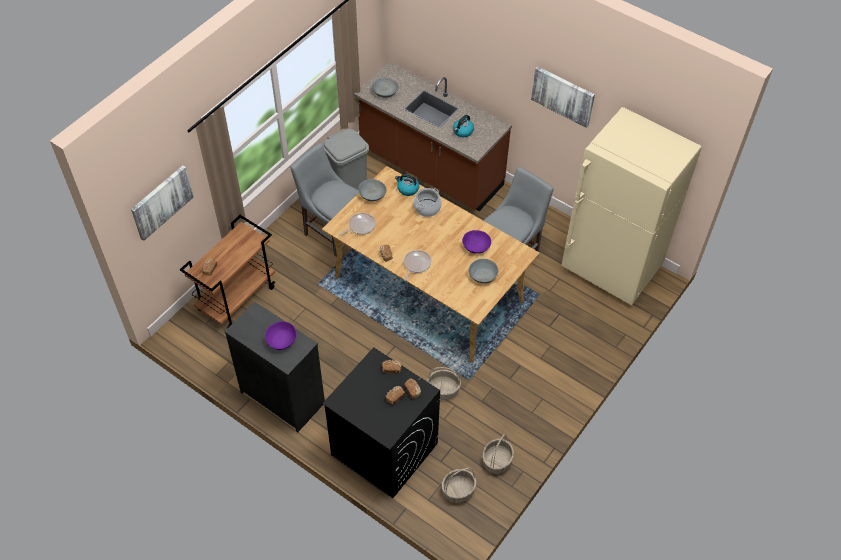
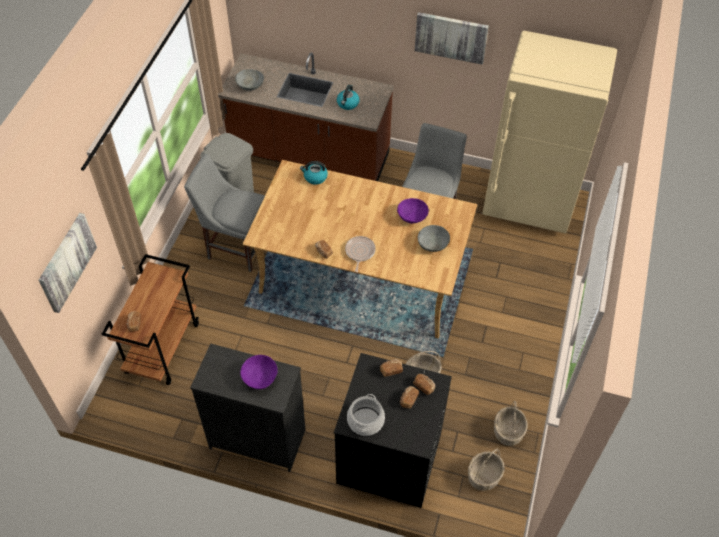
camera: 20 degrees left, 0 degrees up
frying pan [339,213,376,235] -> none
grey bowl [358,179,386,201] -> none
cooking pot [414,188,442,217] -> cooking pot moved to [347,394,385,436]

